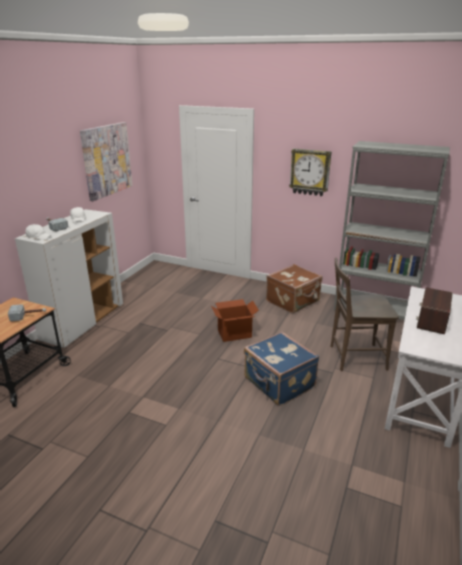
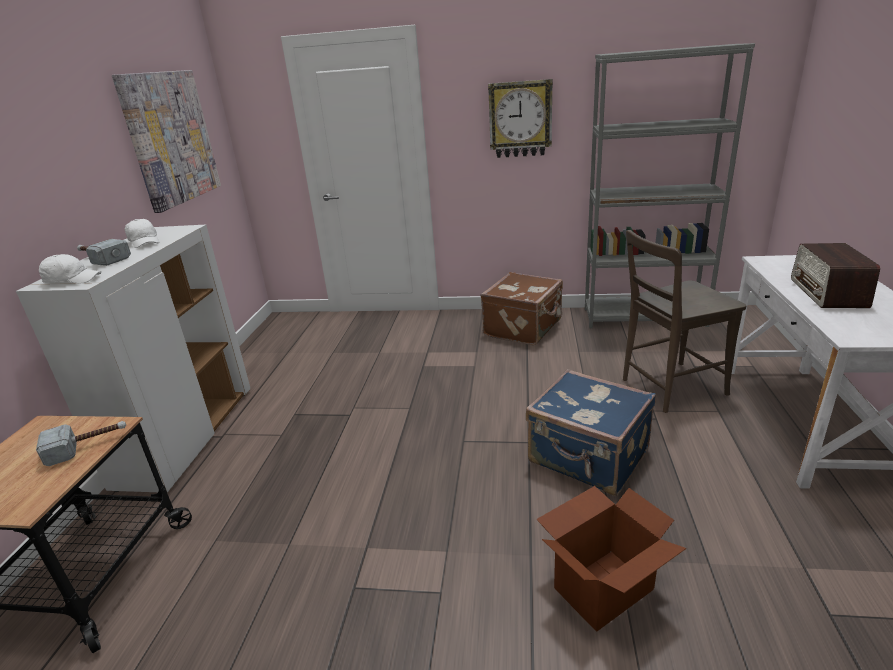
camera: 15 degrees left, 0 degrees up
cardboard box [211,299,259,342] -> cardboard box moved to [536,486,686,632]

